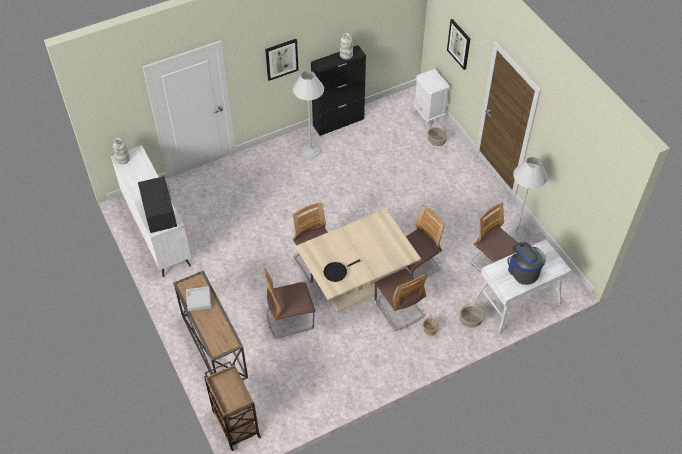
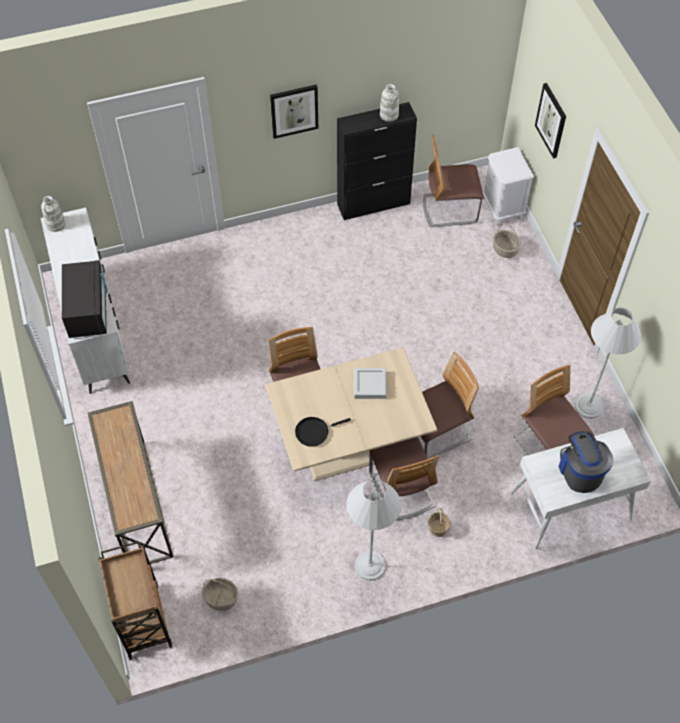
camera: 10 degrees right, 5 degrees up
grey tray [186,286,212,311] -> grey tray moved to [354,368,386,399]
chair [264,268,315,339] -> chair moved to [423,134,484,227]
white floor lamp [293,71,324,158] -> white floor lamp moved to [346,480,401,581]
basket [460,304,484,328] -> basket moved to [202,578,238,611]

